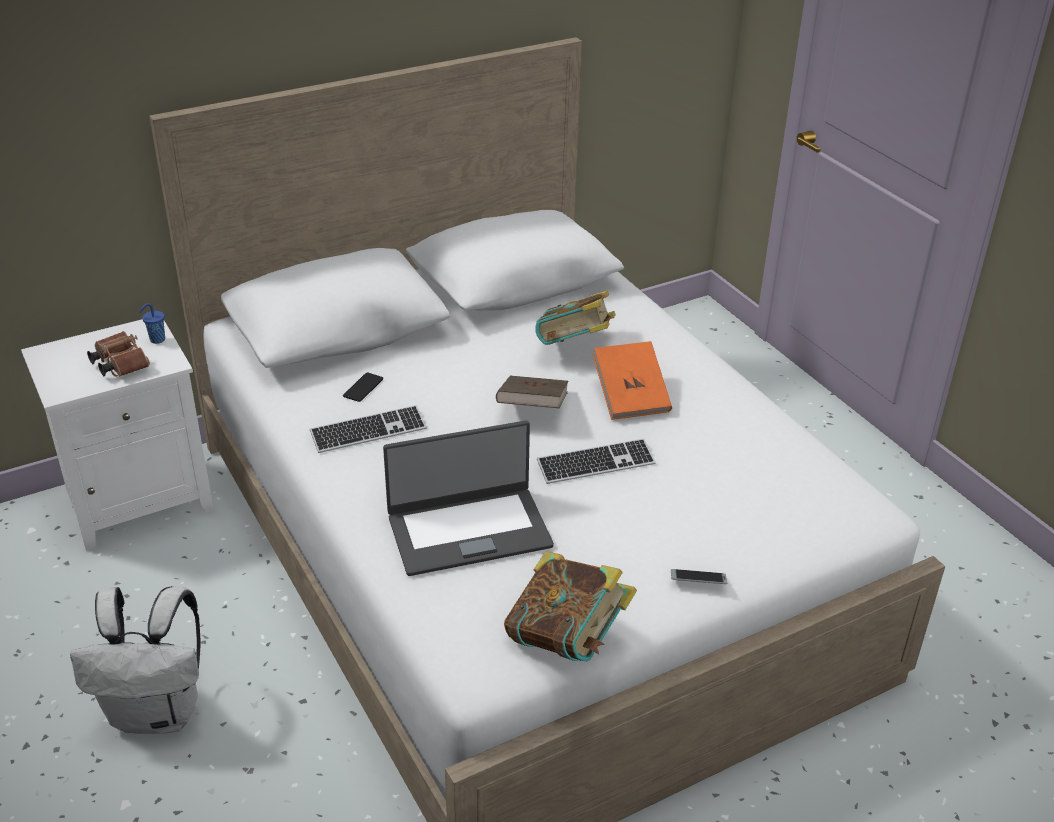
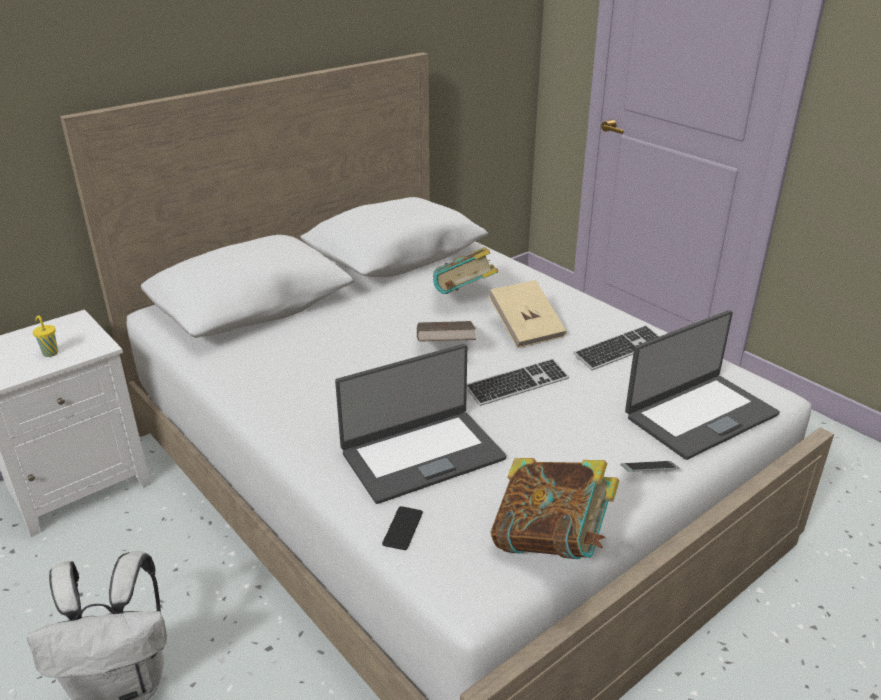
camera: 10 degrees left, 5 degrees down
brown binoculars [87,331,150,377] -> yellow cup [33,315,58,357]
blue cup [139,303,165,344] -> none
keyboard [310,405,427,453] -> keyboard moved to [573,325,659,370]
phone [343,372,383,402] -> phone moved to [382,506,423,550]
orange book [592,341,672,420] -> beige book [488,280,567,348]
none -> laptop [625,310,780,460]

